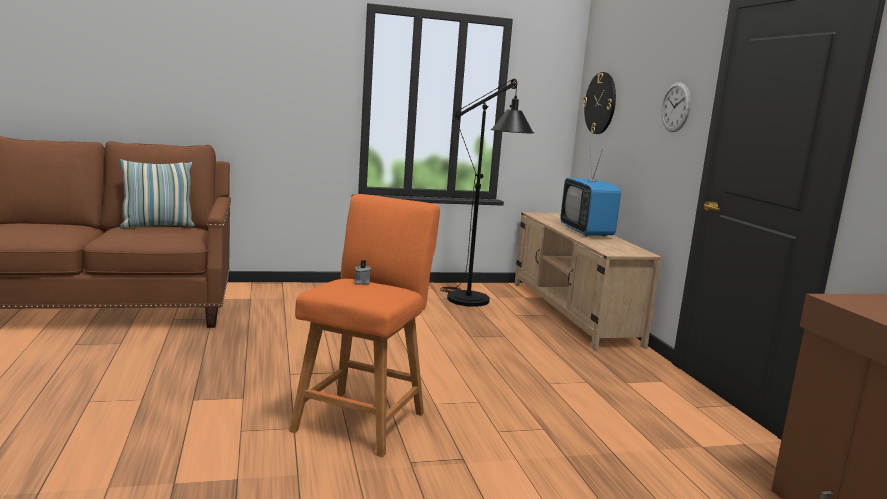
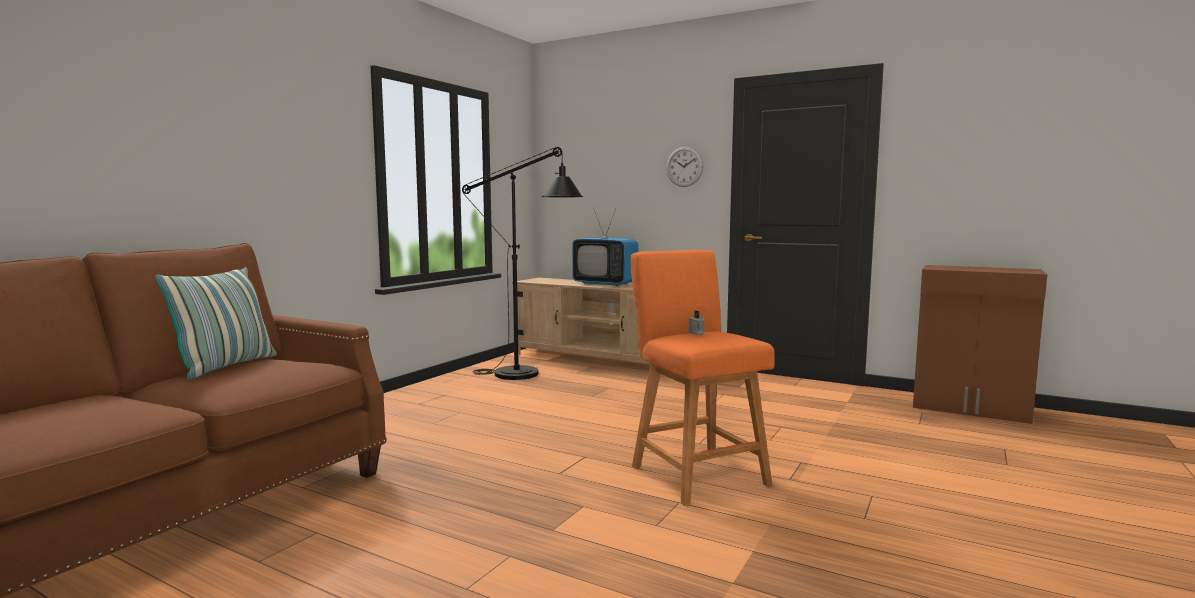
camera: 45 degrees left, 5 degrees down
wall clock [583,72,616,134] -> none

